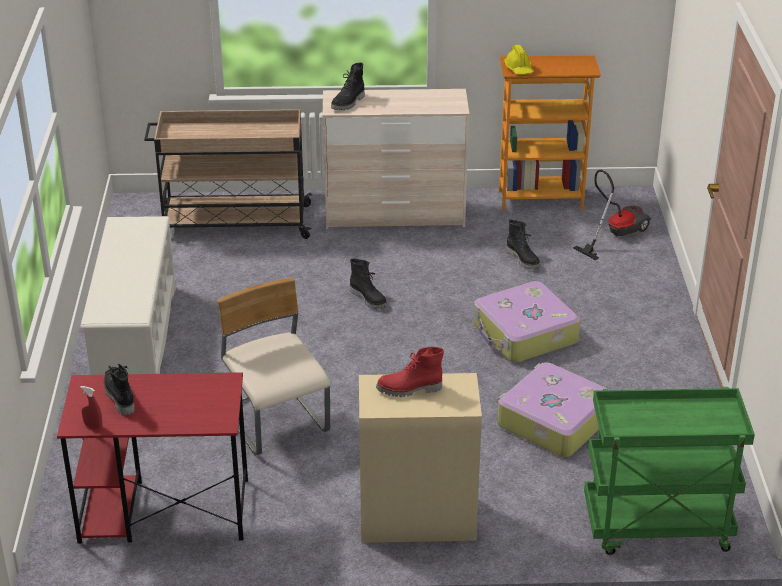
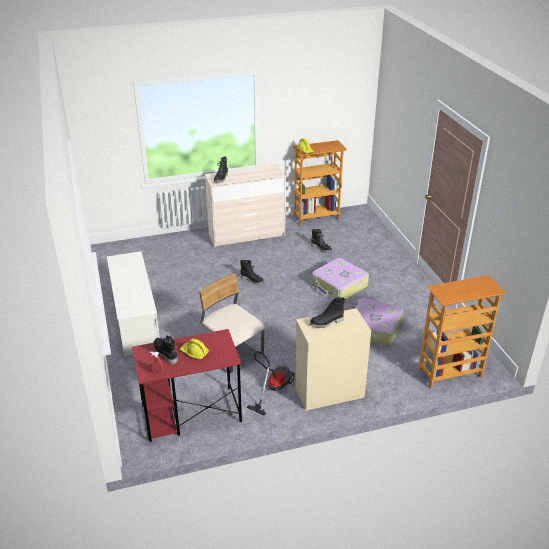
camera: 15 degrees left, 0 degrees up
beige cart [144,109,313,239] -> none
red boot [376,347,444,397] -> black boot [310,297,345,328]
vacuum cleaner [573,169,651,260] -> vacuum cleaner moved to [247,351,295,416]
green cart [584,387,755,555] -> bookcase [418,275,506,389]
none -> yellow hard hat [180,339,209,360]

